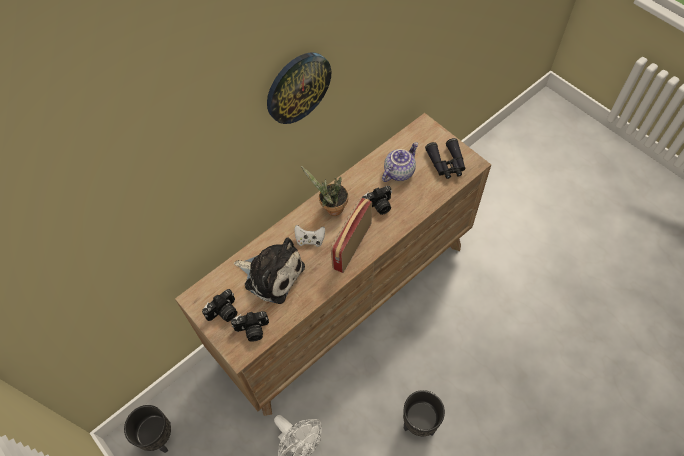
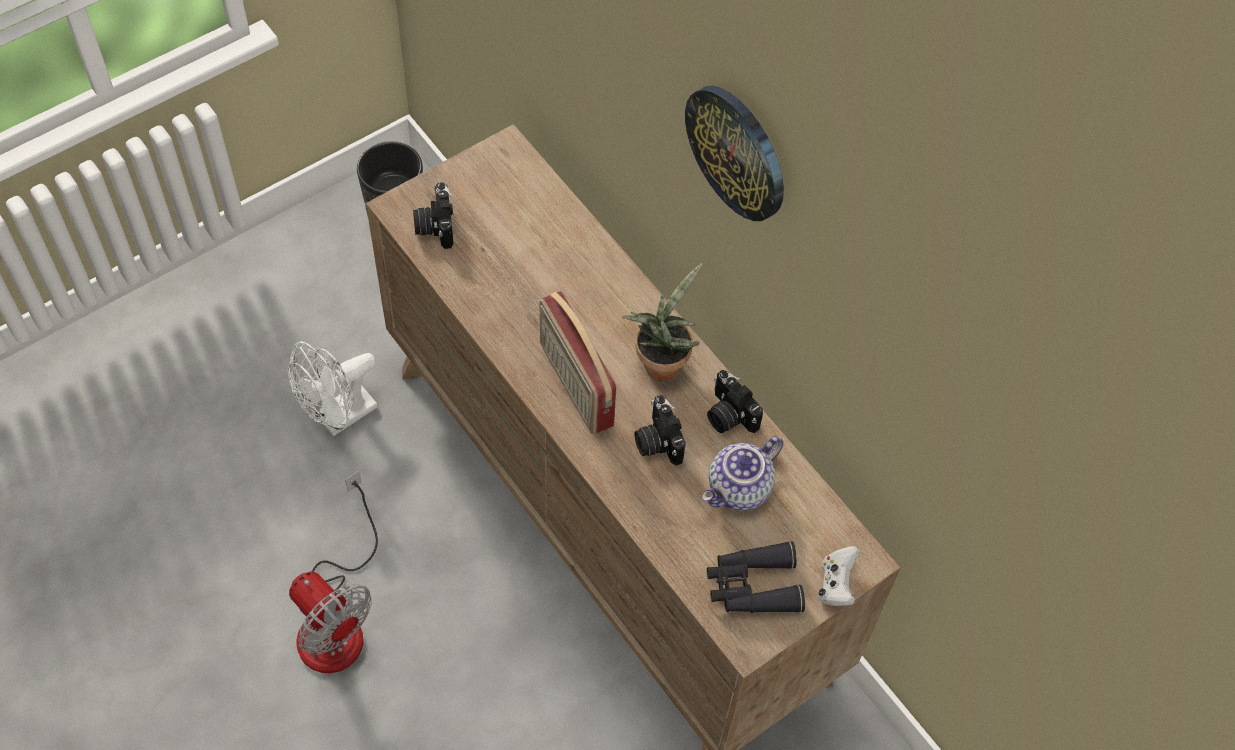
camera: 90 degrees right, 0 degrees up
camera [202,289,237,322] -> camera moved to [707,370,763,433]
plush toy [234,237,305,304] -> none
white game controller [294,225,325,247] -> white game controller moved to [818,546,861,606]
radio [331,198,372,273] -> radio turned 150 degrees counterclockwise [539,291,616,434]
teapot [382,142,418,182] -> teapot turned 90 degrees clockwise [702,436,783,511]
black planter [403,390,445,436] -> fan [289,470,378,673]

